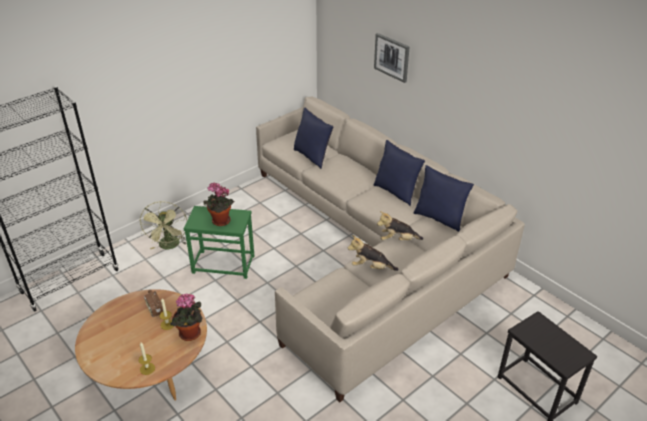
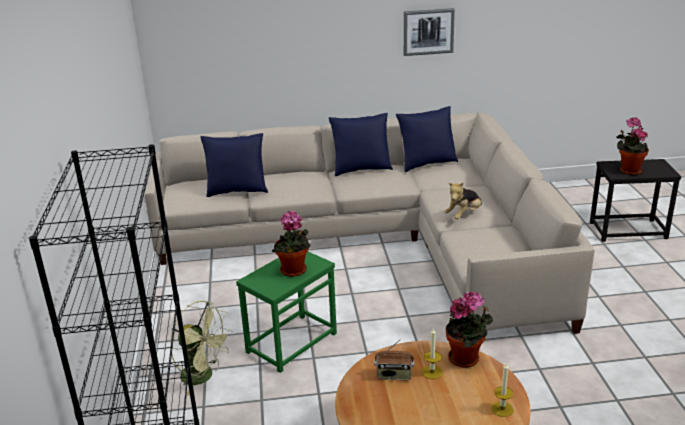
camera: 55 degrees left, 10 degrees down
picture [374,33,410,83] -> picture moved to [404,8,455,56]
plush toy [377,211,423,240] -> none
none -> potted plant [616,117,649,175]

